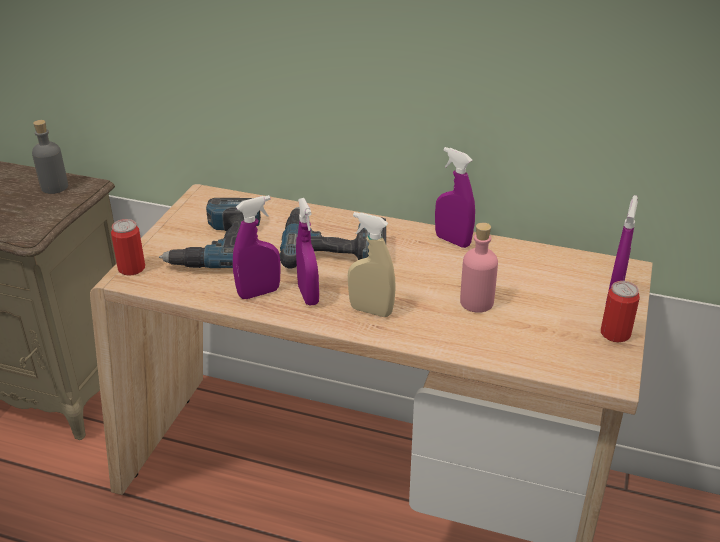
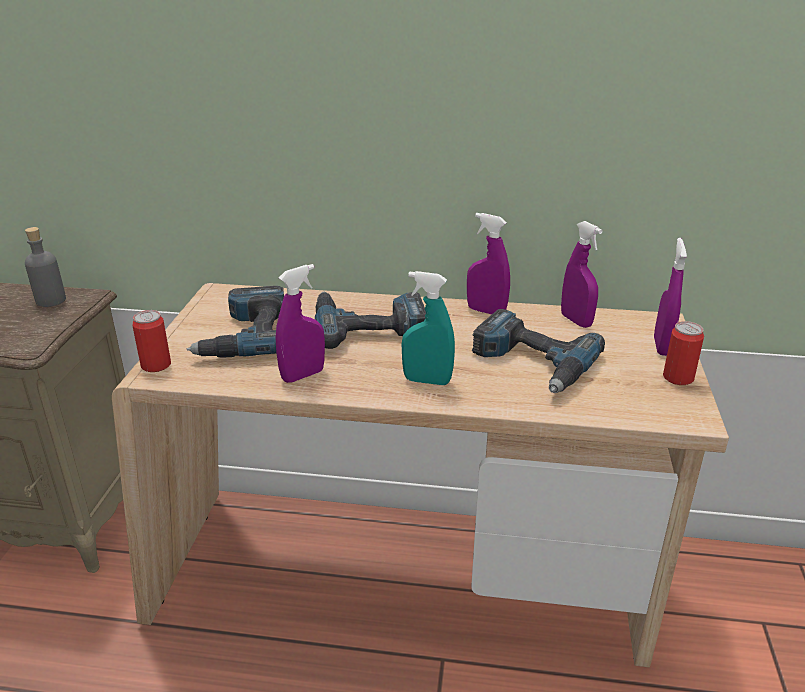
camera: 10 degrees left, 5 degrees down
purple spray bottle [296,198,319,305] -> purple spray bottle moved to [561,221,602,328]
beige spray bottle [348,212,396,317] -> turquoise spray bottle [402,271,455,385]
pink bottle [460,223,498,313] -> power drill [472,309,605,393]

